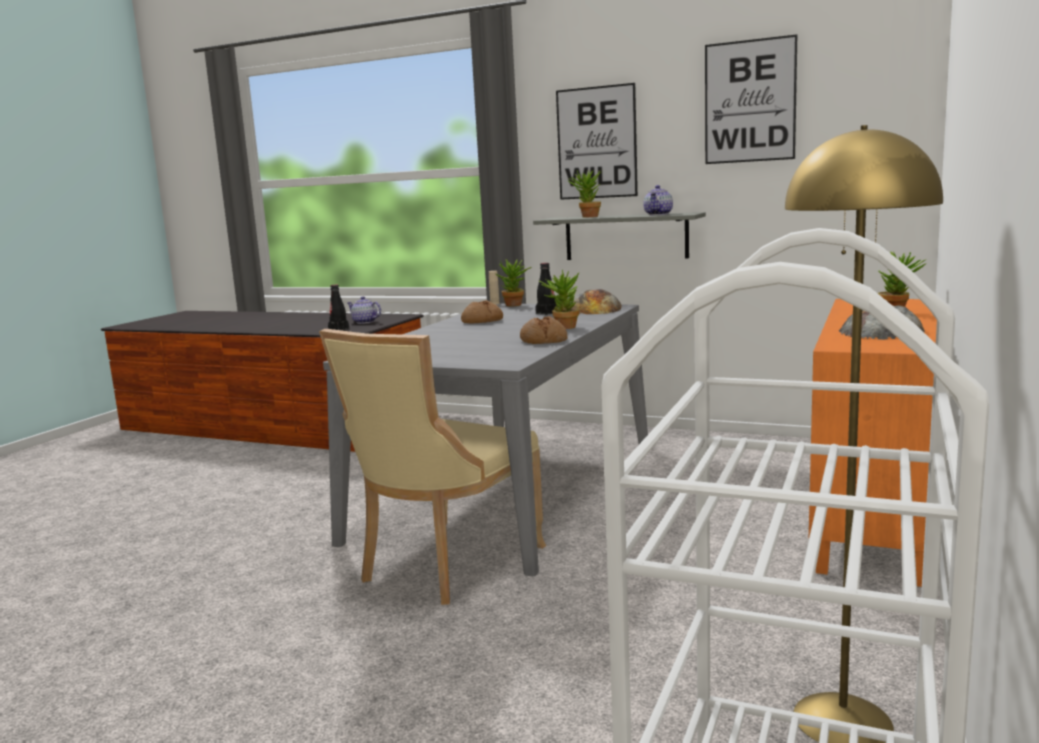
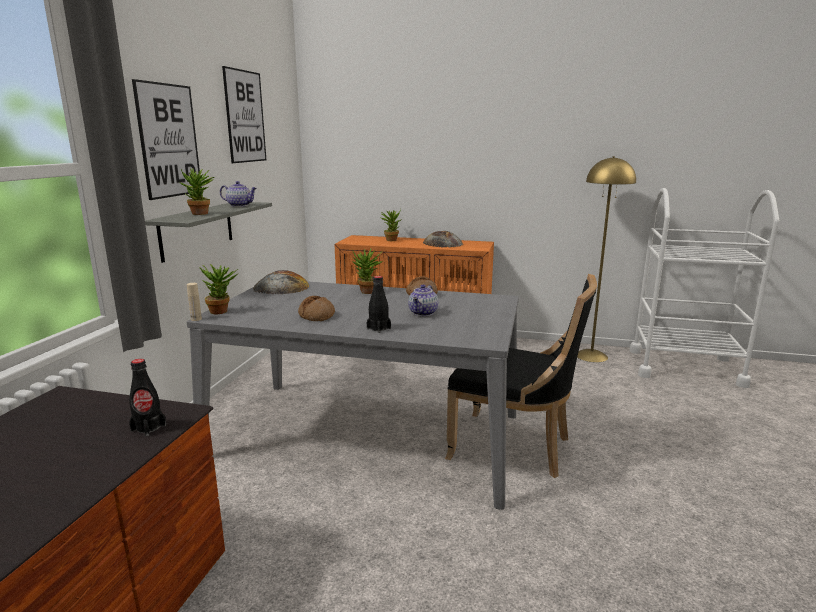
camera: 100 degrees left, 5 degrees up
beige chair [319,329,546,605] -> black chair [445,274,597,478]
teapot [347,296,381,324] -> teapot moved to [408,285,438,316]
black bottle [535,263,557,316] -> black bottle moved to [367,276,391,333]

